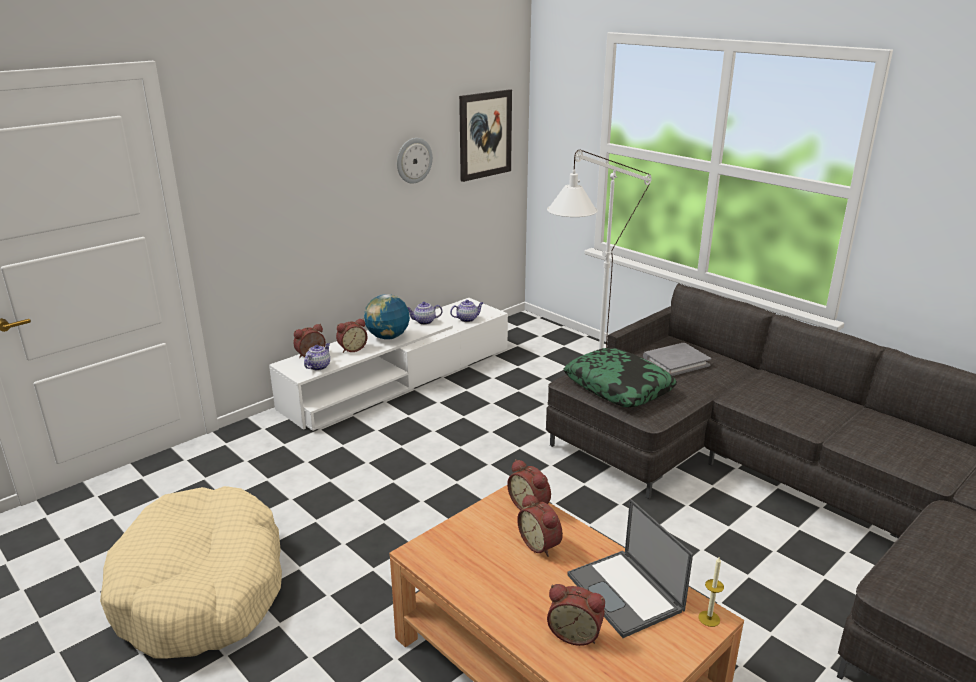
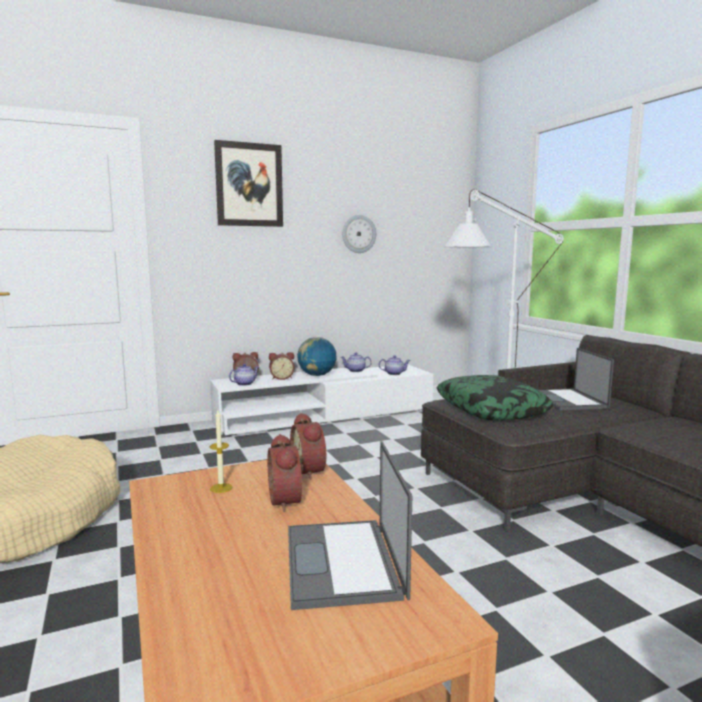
camera: 20 degrees right, 15 degrees down
picture [459,89,512,182] -> picture moved to [214,140,283,227]
alarm clock [547,584,605,646] -> none
grey book [643,343,711,376] -> laptop [539,348,614,410]
candle [698,556,724,627] -> candle moved to [210,410,232,493]

